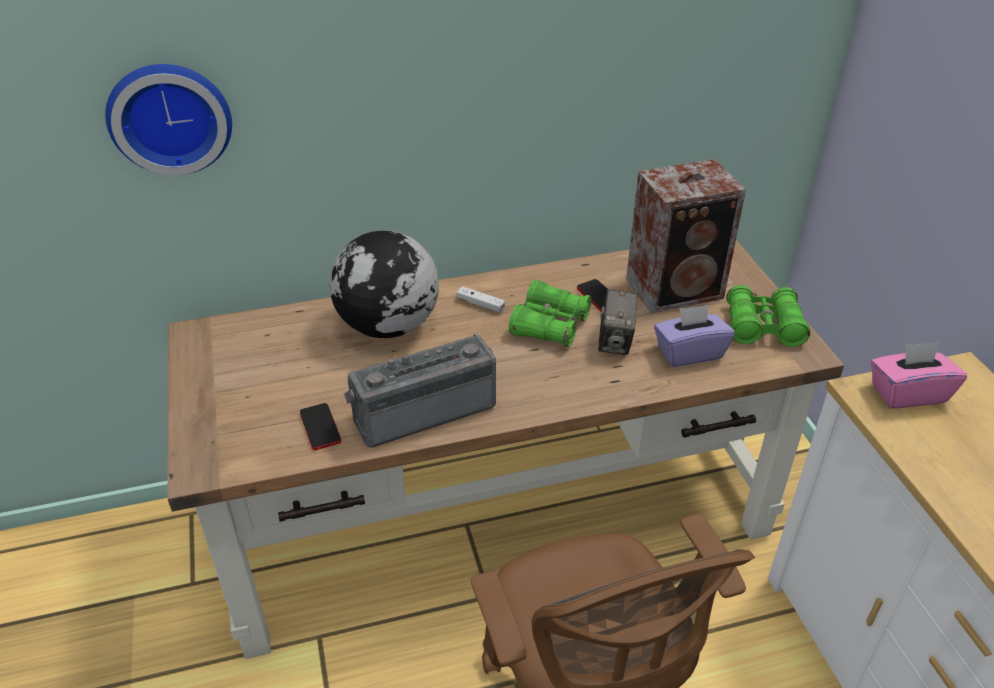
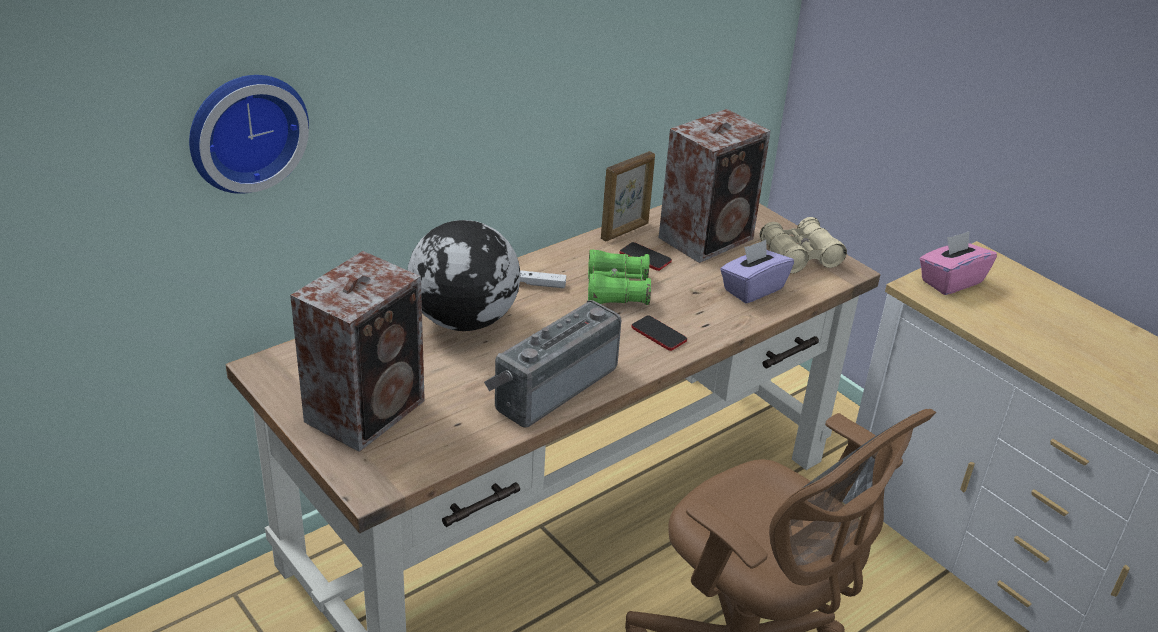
camera: 25 degrees left, 5 degrees down
phone [300,403,341,450] -> phone moved to [631,315,687,351]
camera [598,289,638,355] -> none
green binoculars [726,285,810,347] -> beige binoculars [759,217,847,273]
none -> speaker [290,251,425,452]
none -> picture frame [601,151,655,242]

